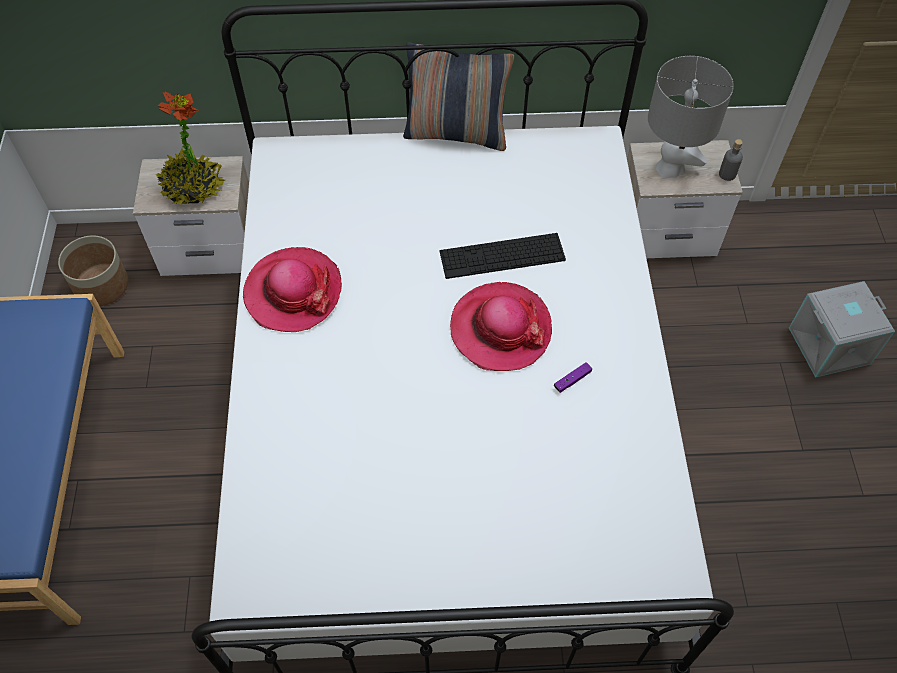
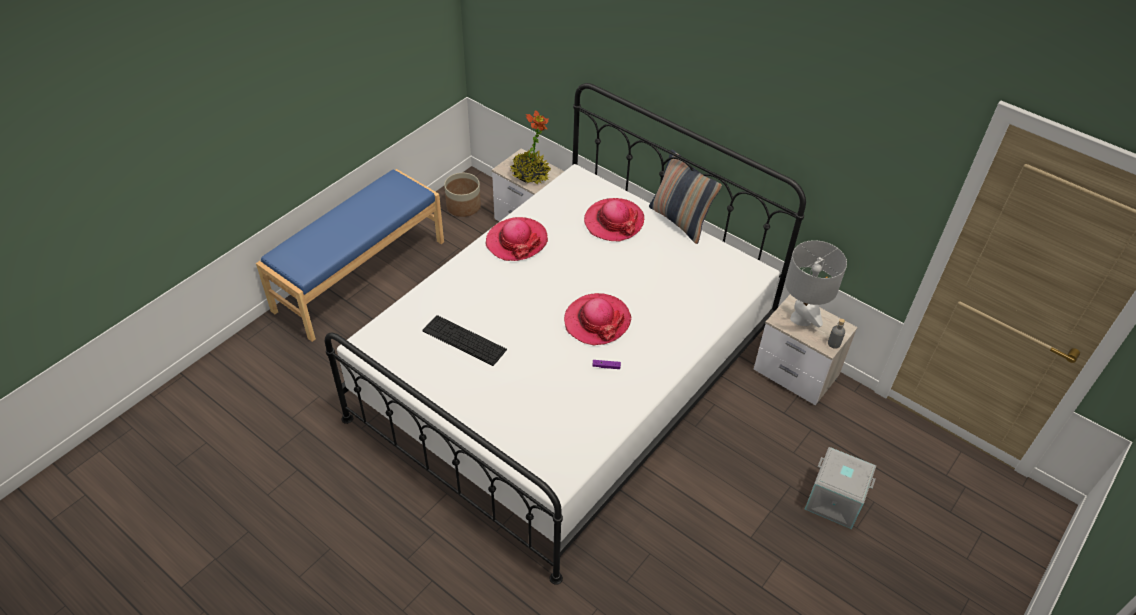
camera: 40 degrees right, 10 degrees down
keyboard [440,233,566,279] -> keyboard moved to [422,315,507,366]
none -> hat [584,198,644,241]

